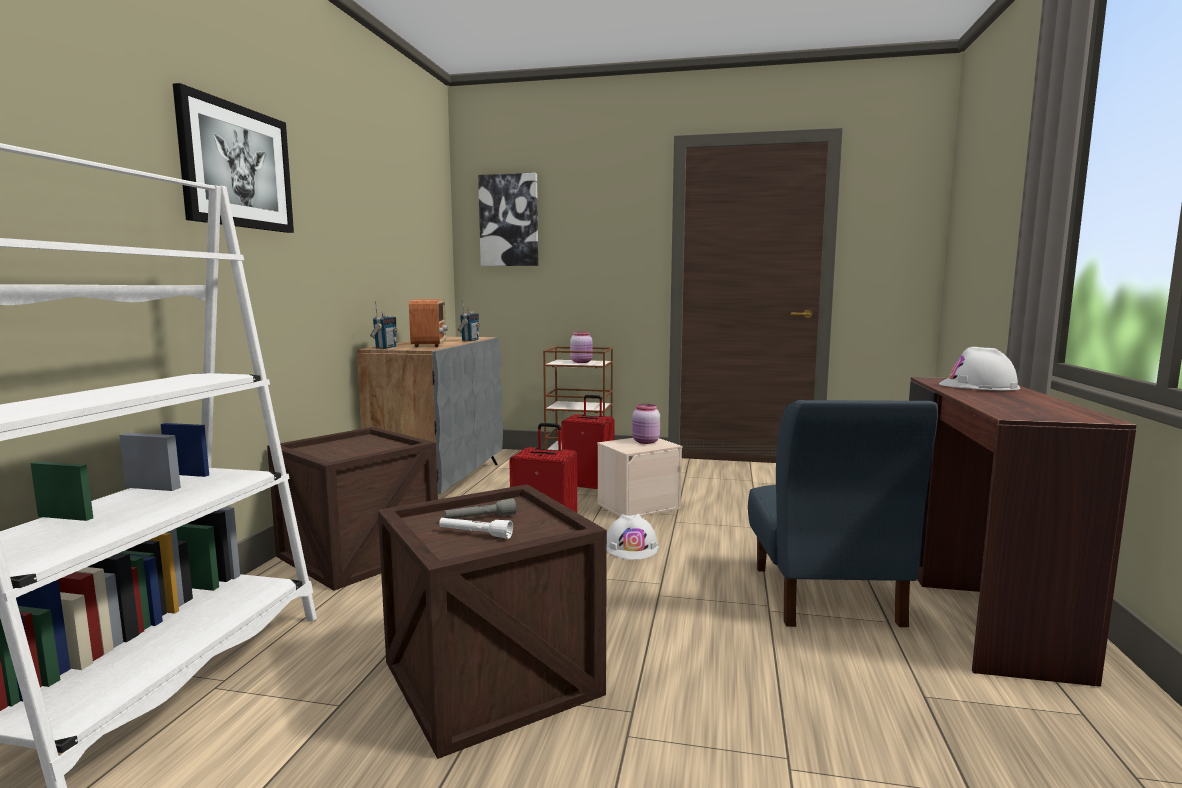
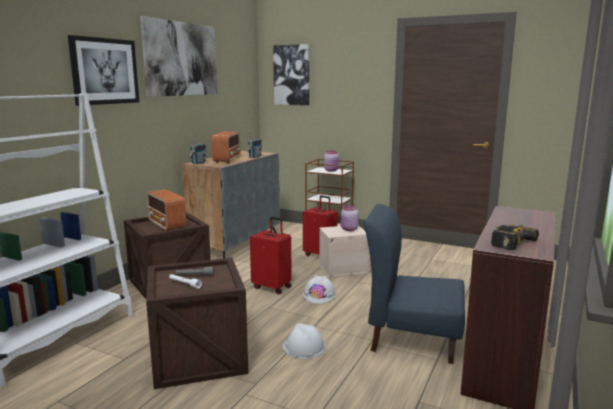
camera: 15 degrees right, 5 degrees up
blue chair [748,400,938,627] -> blue chair turned 90 degrees clockwise [364,204,465,364]
white hard hat [939,347,1020,390] -> white hard hat moved to [282,323,325,359]
none -> picture [140,16,218,97]
none -> radio [146,189,186,231]
none -> power drill [491,225,539,250]

